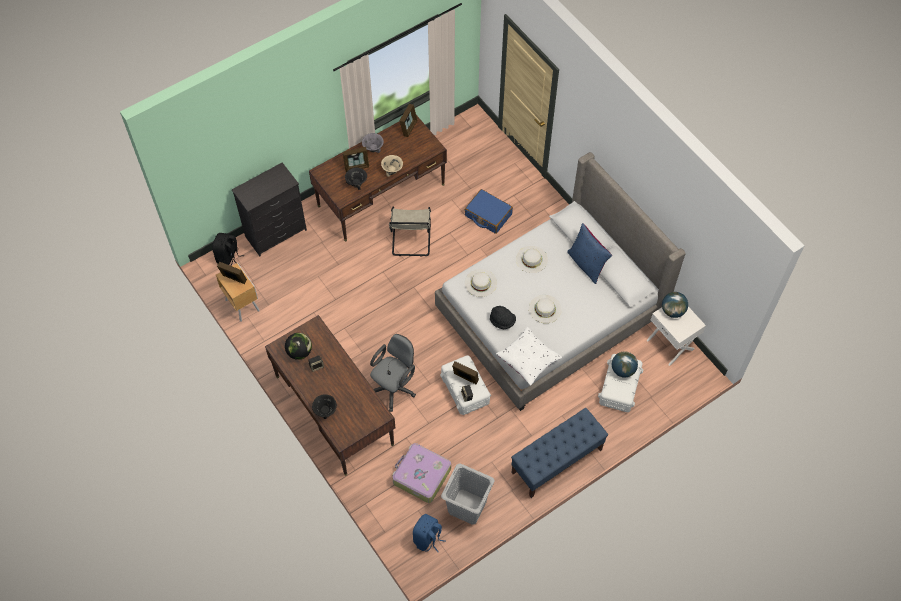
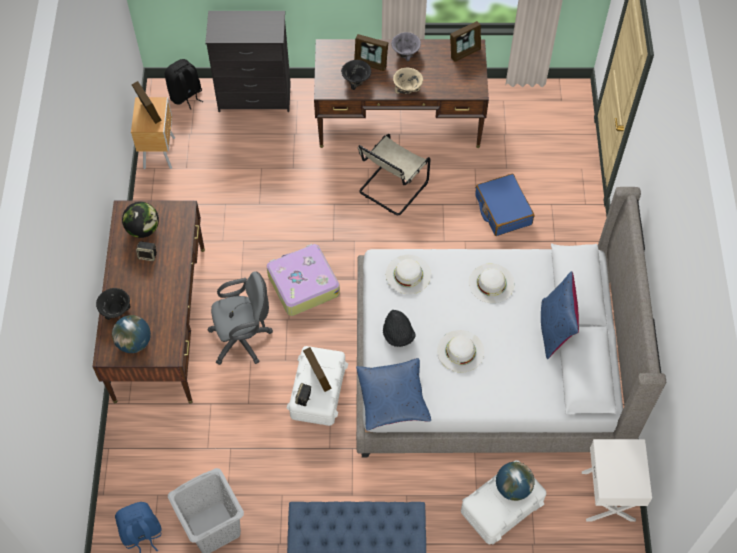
camera: 35 degrees right, 0 degrees up
suitcase [392,443,451,503] -> suitcase moved to [266,244,340,316]
white pillow [496,327,562,385] -> blue pillow [356,358,431,430]
globe [662,292,688,318] -> globe moved to [112,315,151,353]

